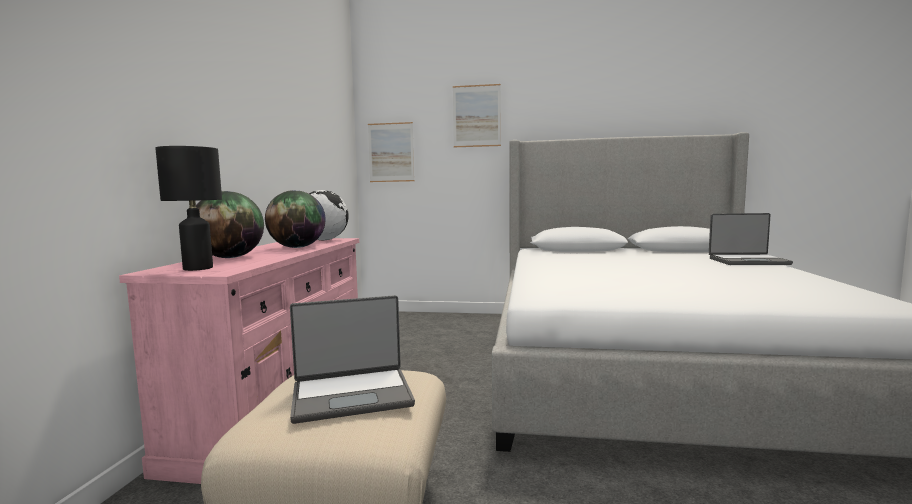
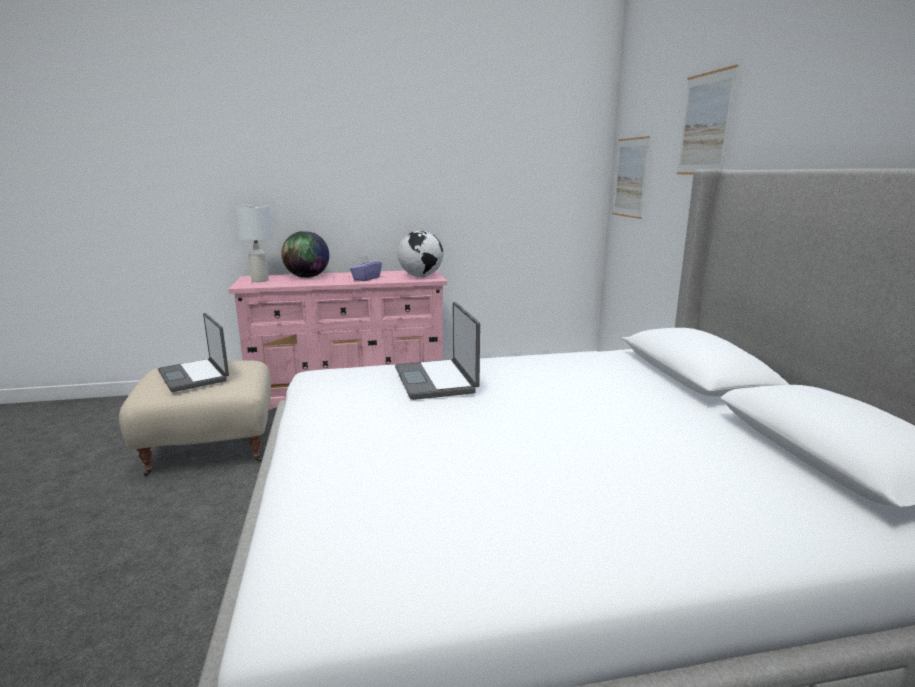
camera: 70 degrees right, 10 degrees up
black table lamp [155,146,222,271] -> white table lamp [234,205,273,282]
globe [265,190,325,248] -> purple tissue box [350,255,382,281]
laptop [709,213,793,265] -> laptop moved to [395,302,480,400]

